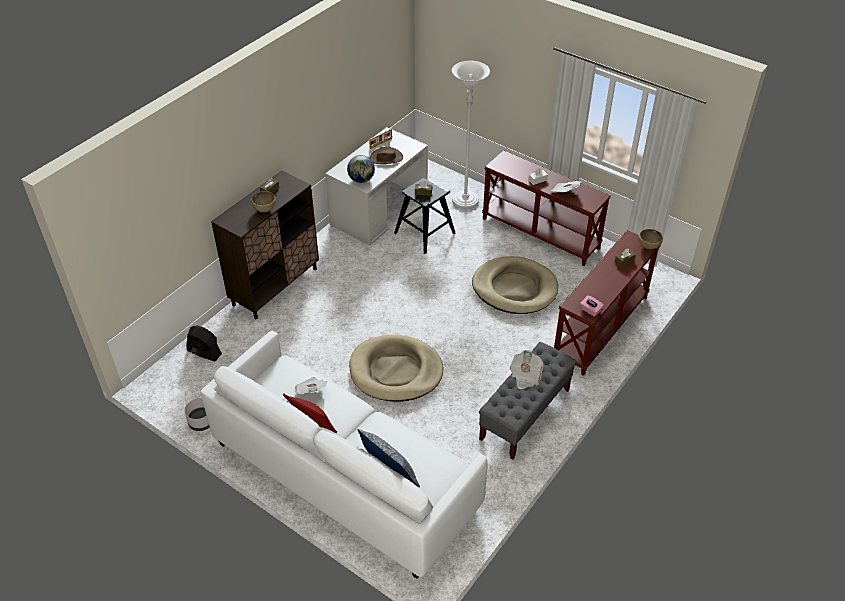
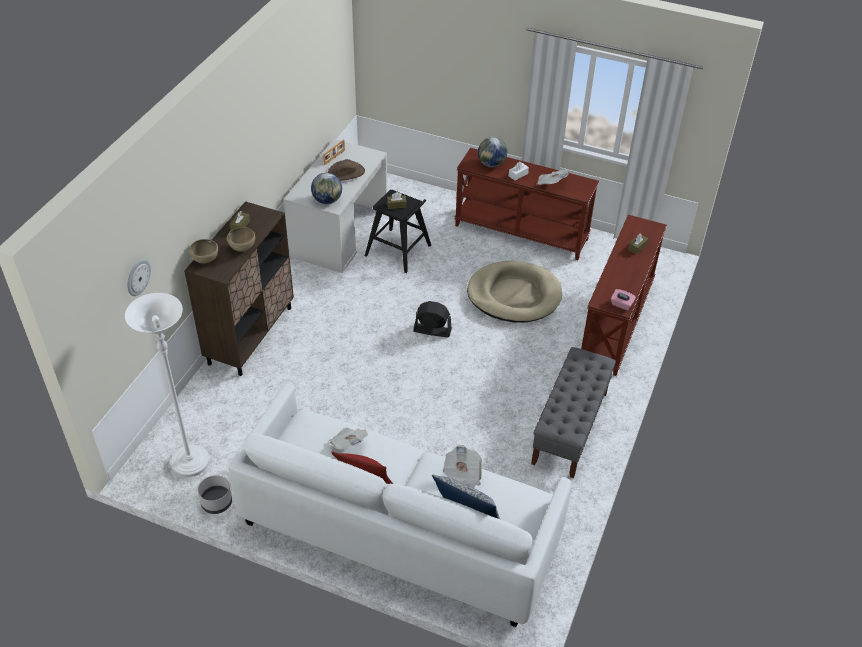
camera: 15 degrees left, 0 degrees up
black fan [186,325,222,361] -> black fan moved to [413,301,452,337]
beige dog bed [349,335,443,402] -> none
white floor lamp [452,60,490,209] -> white floor lamp moved to [125,293,209,477]
newspaper [510,350,543,389] -> newspaper moved to [443,445,482,488]
brown bowl [638,229,663,249] -> brown bowl moved to [189,239,218,264]
none -> wall clock [127,259,151,296]
none -> globe [478,137,508,167]

